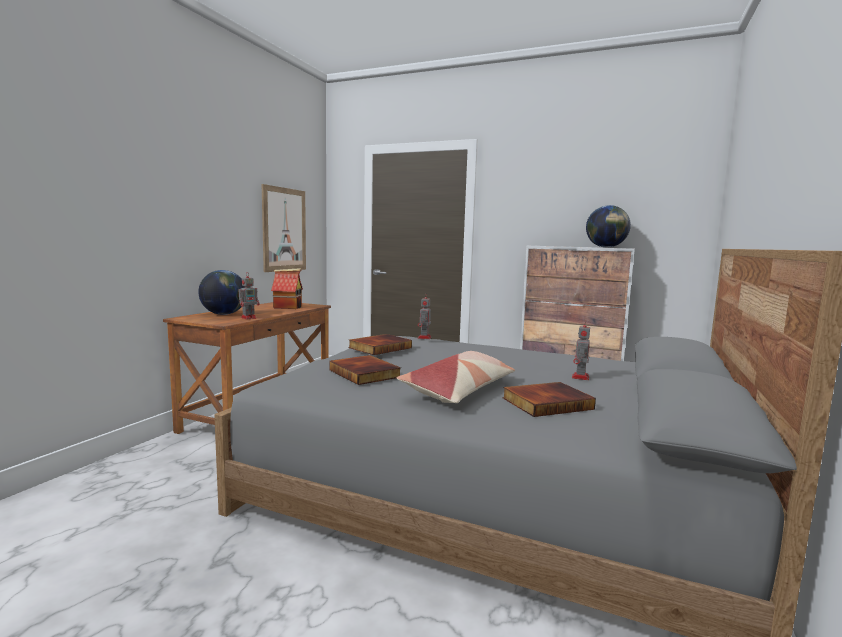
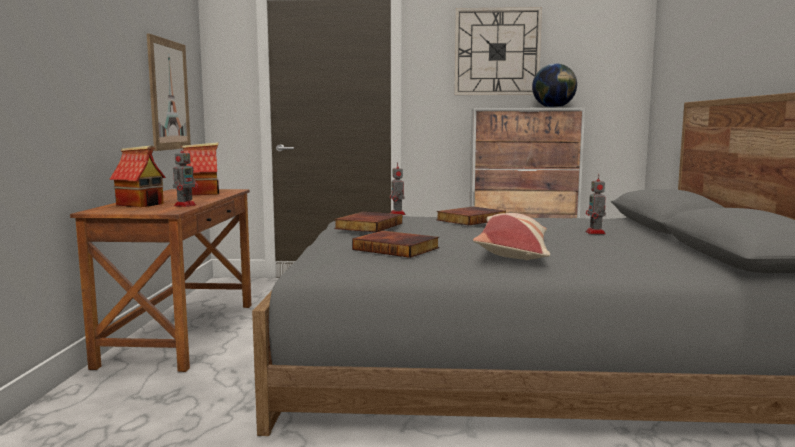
camera: 20 degrees left, 0 degrees up
globe [198,270,245,315] -> toy house [109,145,166,207]
book [502,382,596,417] -> book moved to [436,206,506,225]
none -> wall clock [454,7,542,95]

